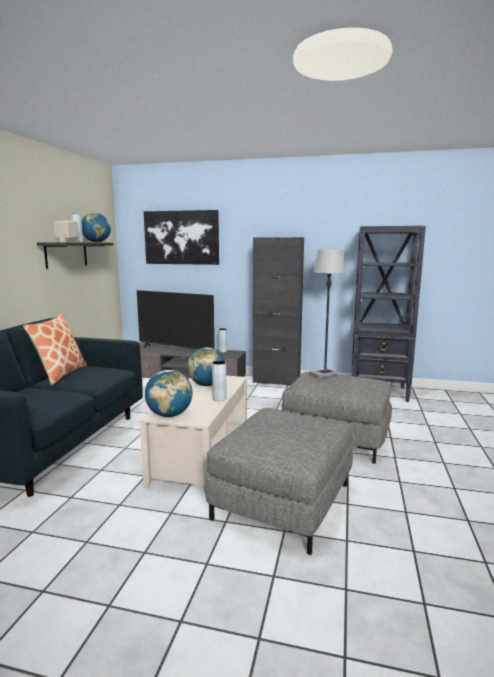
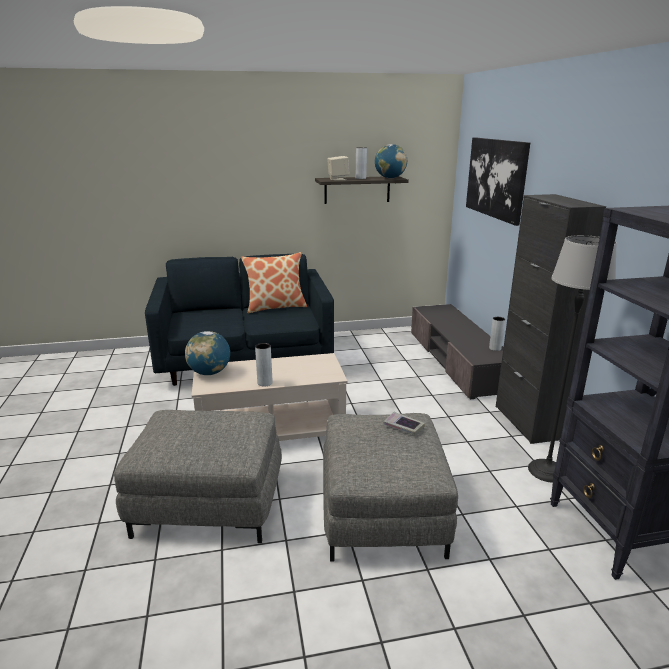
camera: 65 degrees right, 10 degrees up
television [137,290,214,349] -> none
globe [188,348,226,386] -> none

